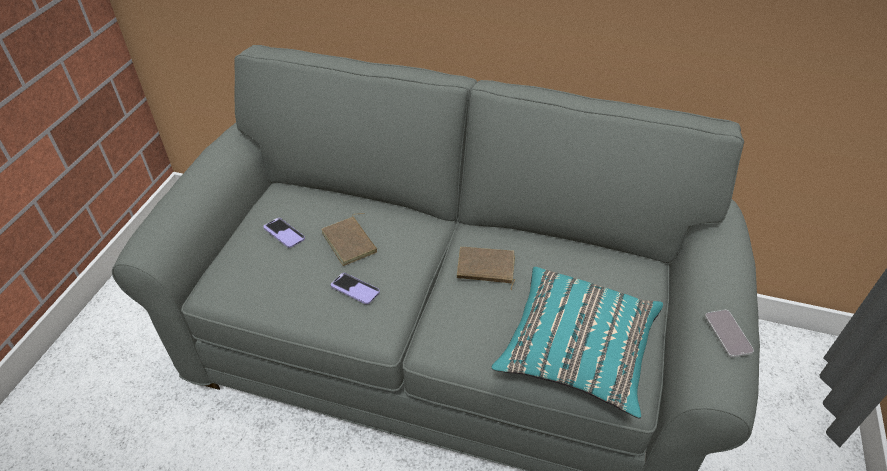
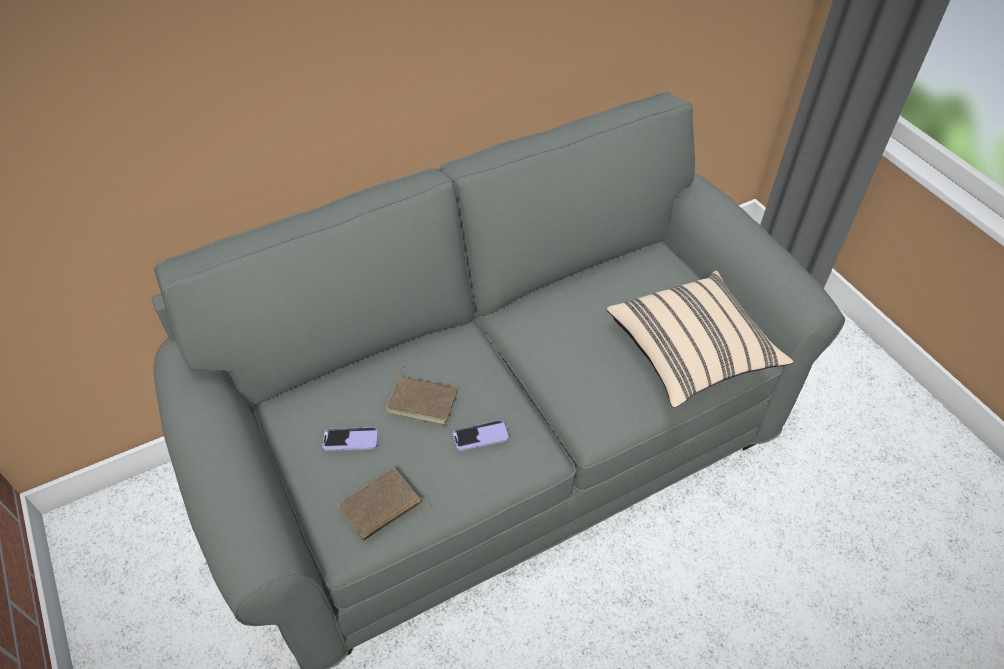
camera: 45 degrees left, 5 degrees up
brown book [457,247,515,290] -> brown book moved to [338,468,429,541]
turquoise pillow [492,267,663,419] -> beige pillow [606,271,793,408]
phone [705,310,754,357] -> none

